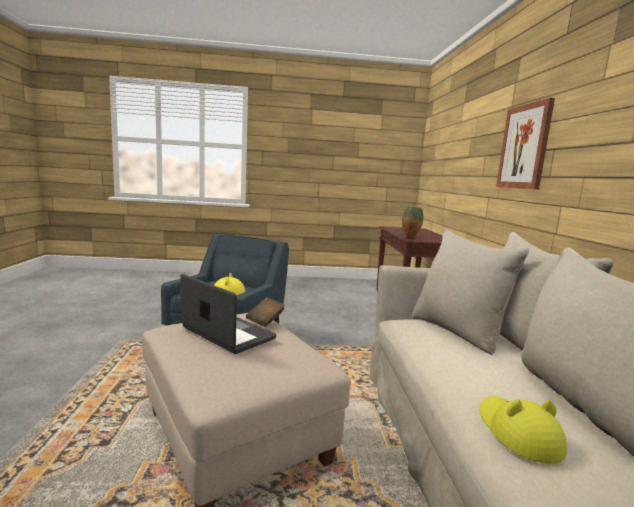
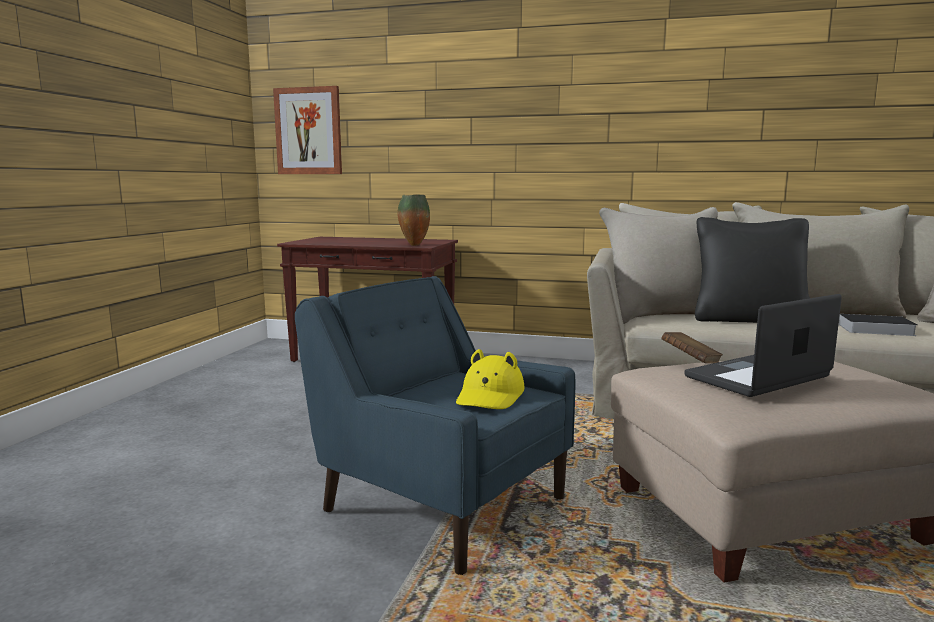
camera: 70 degrees left, 0 degrees up
yellow hat [479,396,567,463] -> book [839,314,917,336]
picture [496,98,555,190] -> picture moved to [273,86,342,174]
none -> black pillow [695,217,810,323]

